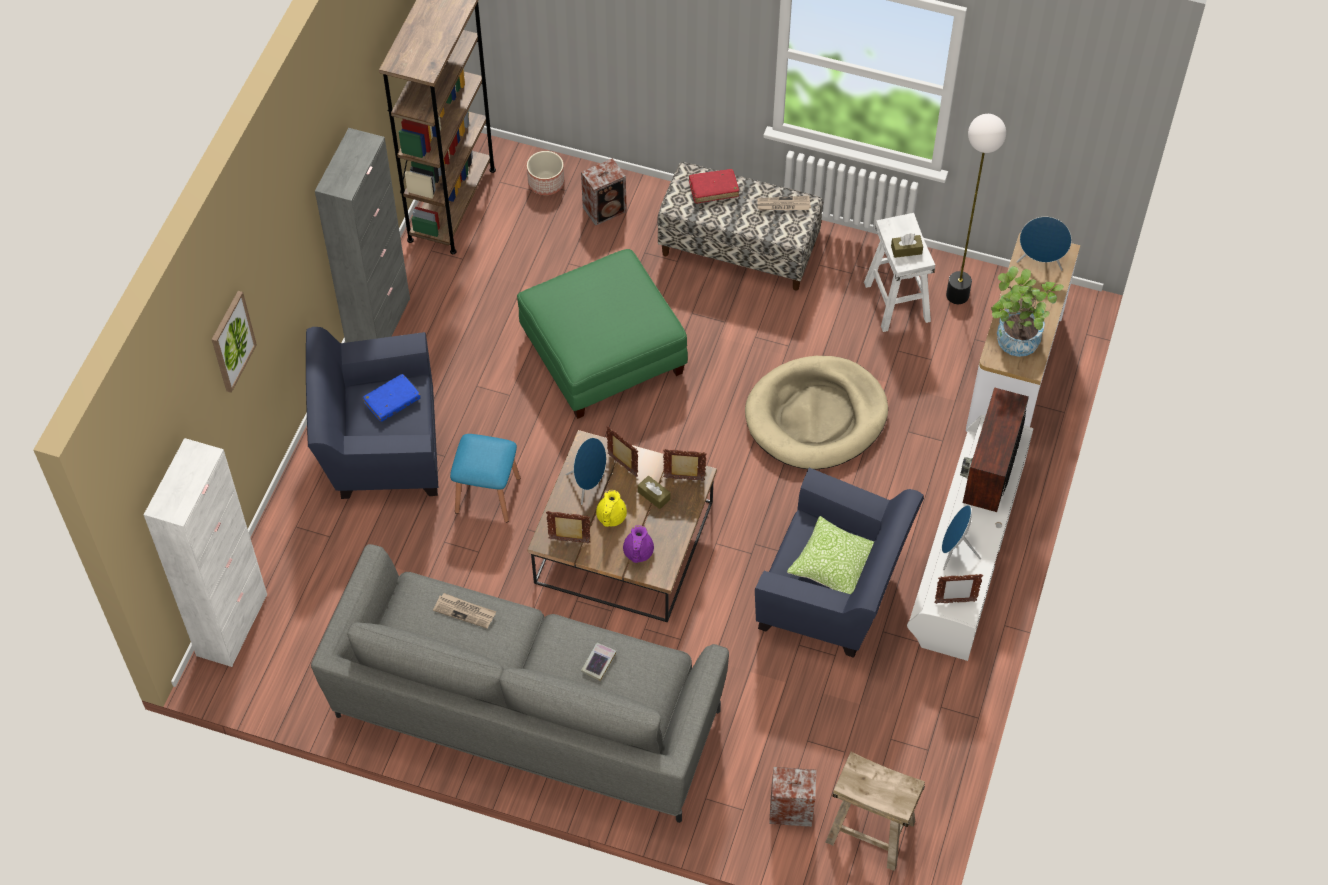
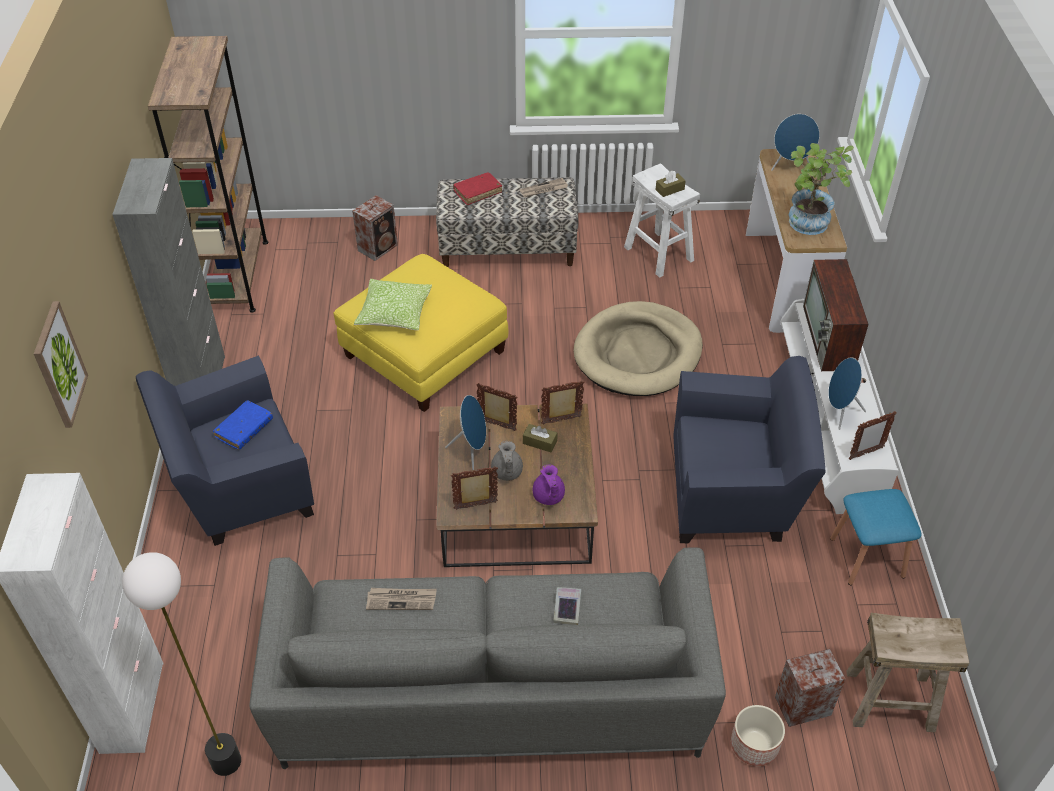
camera: 20 degrees left, 10 degrees down
blue stool [450,434,520,522] -> blue stool moved to [830,489,921,585]
green ottoman [517,249,688,419] -> yellow ottoman [334,254,508,412]
planter [527,151,564,195] -> planter moved to [731,705,785,766]
yellow teapot [596,490,627,527] -> grey teapot [491,441,523,481]
pillow [787,516,874,594] -> pillow moved to [354,279,432,330]
floor lamp [946,114,1006,304] -> floor lamp moved to [122,552,241,776]

